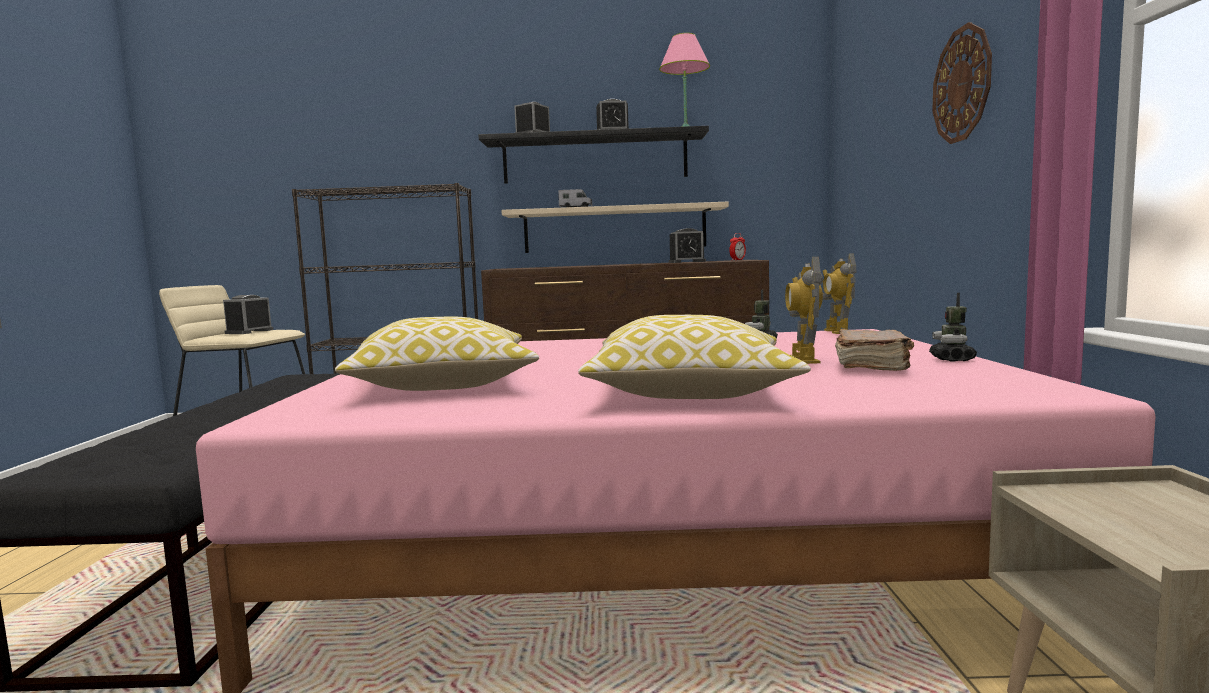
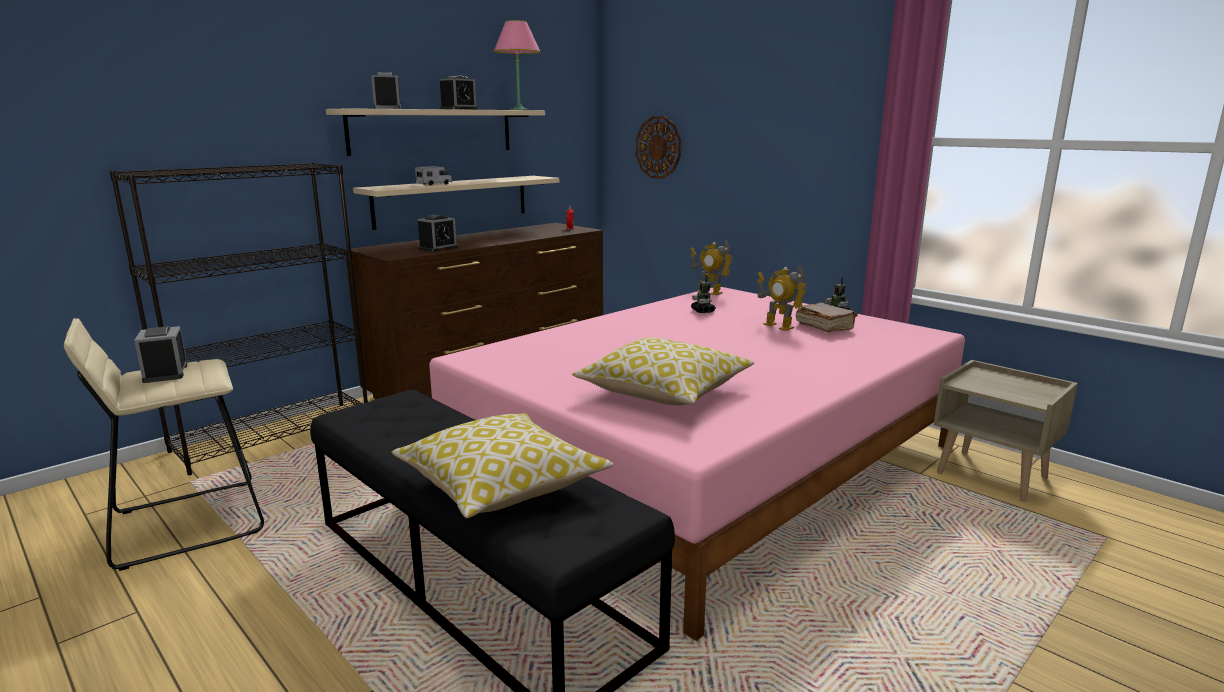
camera: 45 degrees left, 10 degrees up
black shelf [479,126,709,184] -> beige shelf [326,108,545,156]
pillow [578,315,811,399] -> pillow moved to [391,413,614,518]
alarm clock [669,228,706,263] -> alarm clock moved to [418,215,458,252]
wall clock [932,22,992,144] -> wall clock moved to [636,116,681,179]

